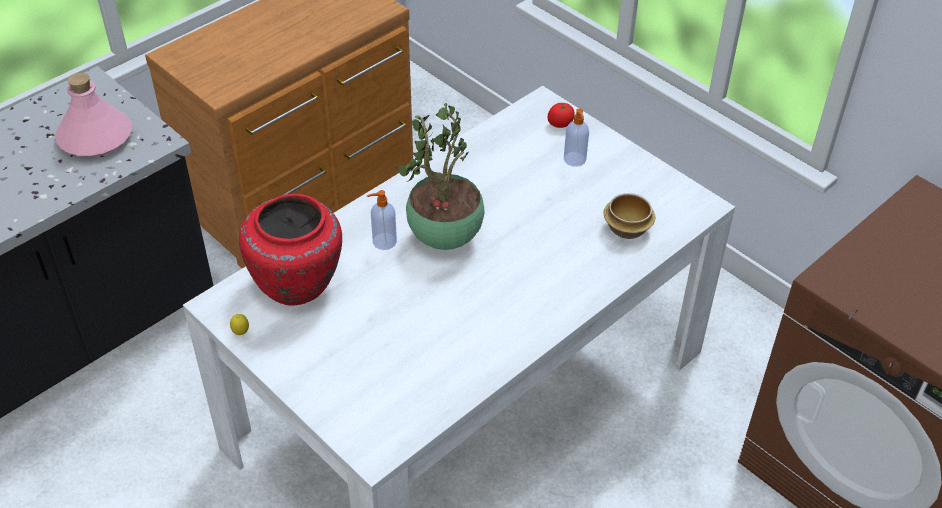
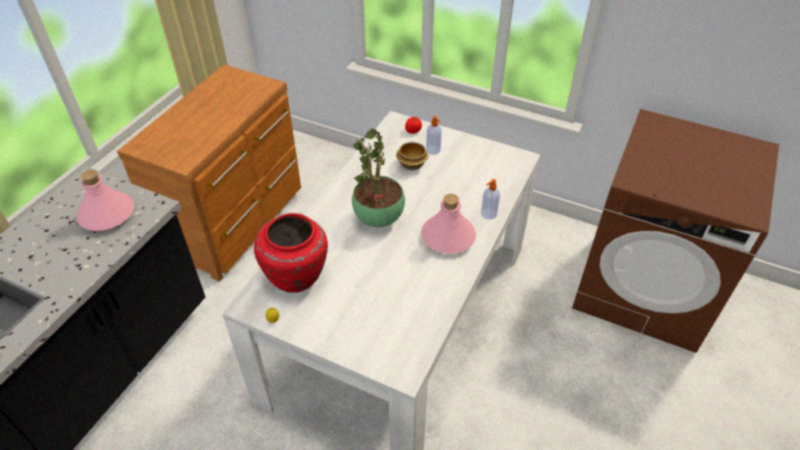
camera: 20 degrees left, 0 degrees up
soap dispenser [367,190,397,250] -> soap dispenser moved to [481,179,500,220]
bowl [604,193,655,239] -> bowl moved to [396,142,429,170]
none -> pink bottle [421,194,476,254]

